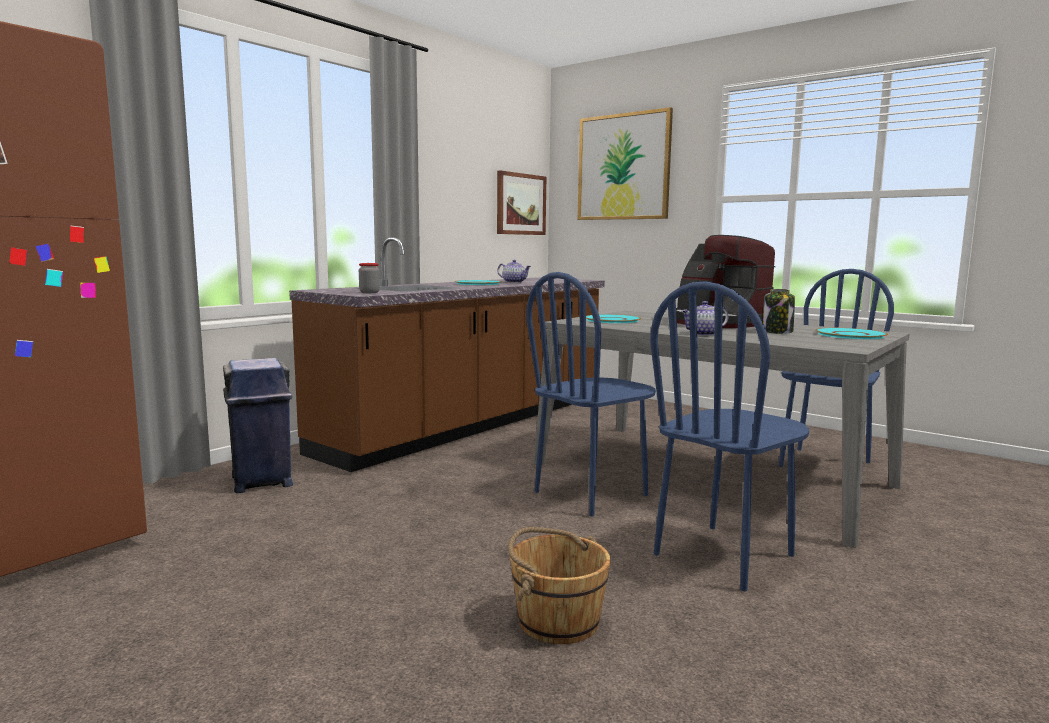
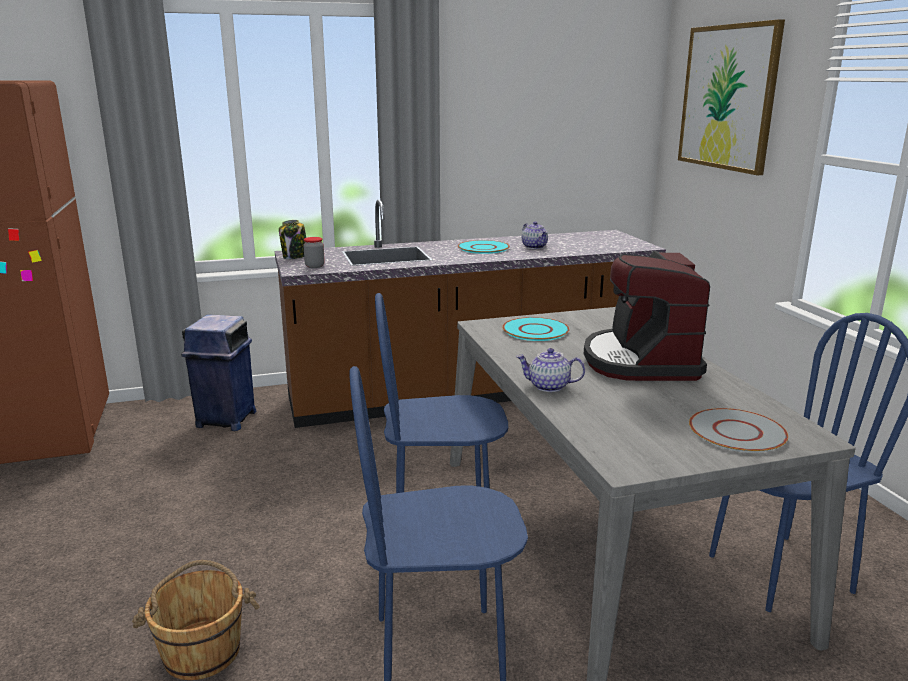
camera: 35 degrees right, 10 degrees up
picture [497,170,546,235] -> none
jar [763,289,795,334] -> jar moved to [279,220,306,259]
turquoise plate [815,328,888,339] -> grey plate [689,408,788,453]

